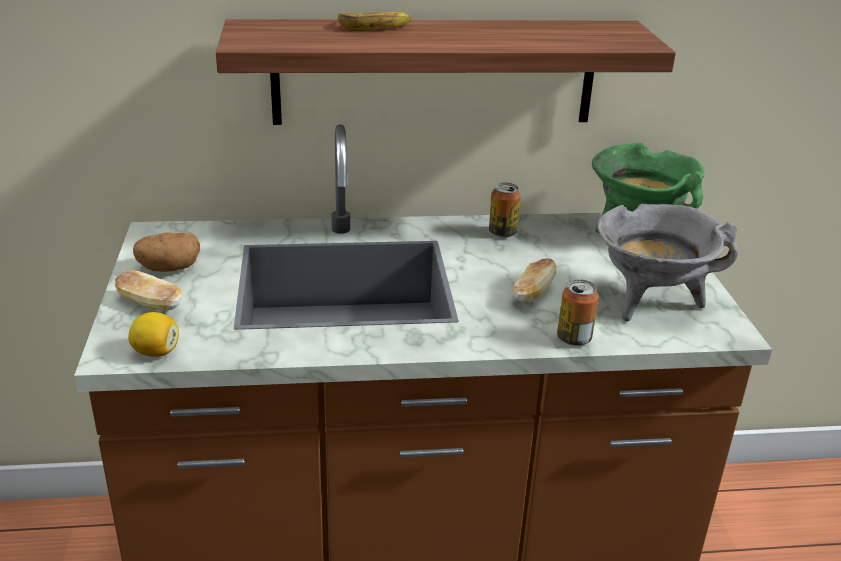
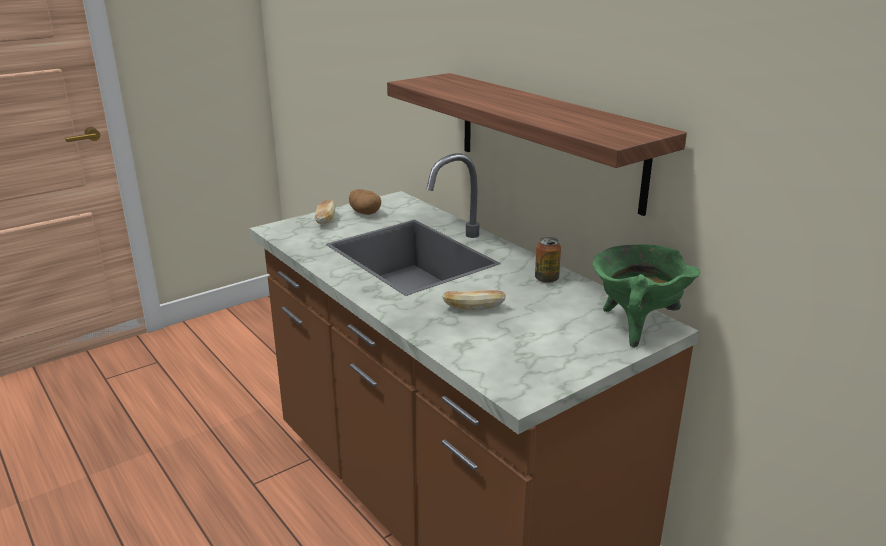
camera: 60 degrees right, 5 degrees down
lemon [128,312,179,357] -> none
banana [338,12,412,31] -> none
can [557,279,599,346] -> none
grey cooking pot [598,204,738,321] -> none

